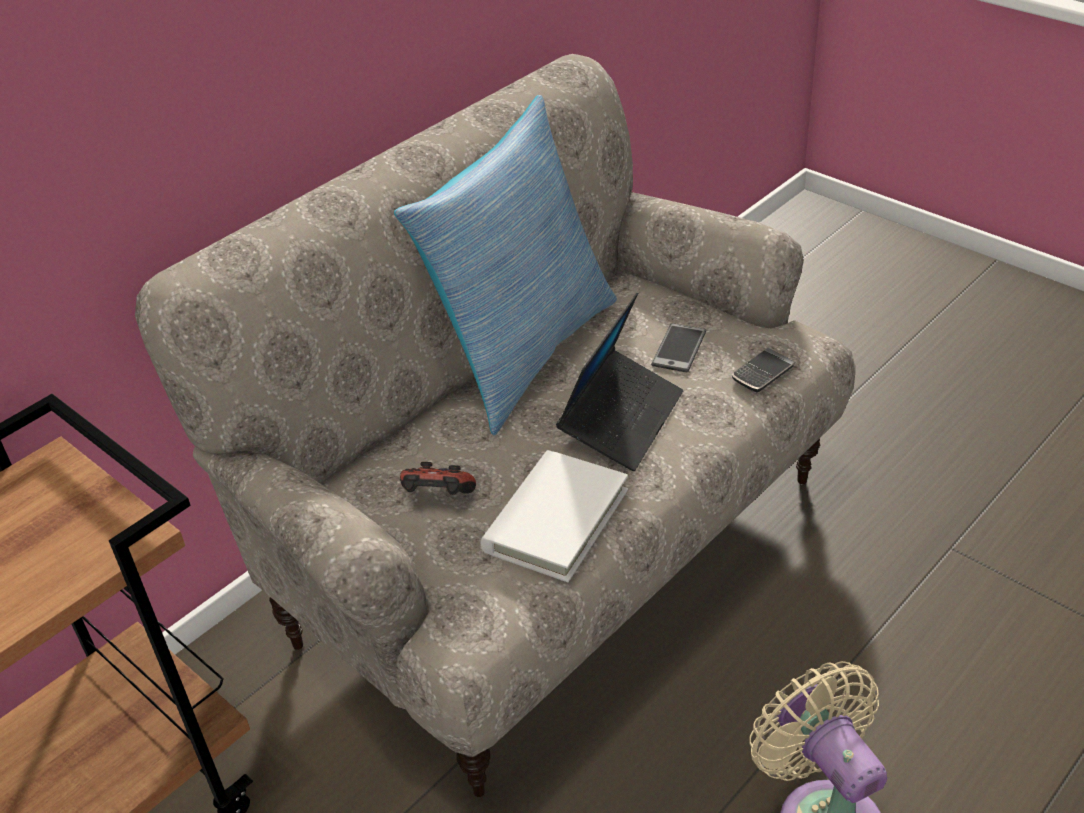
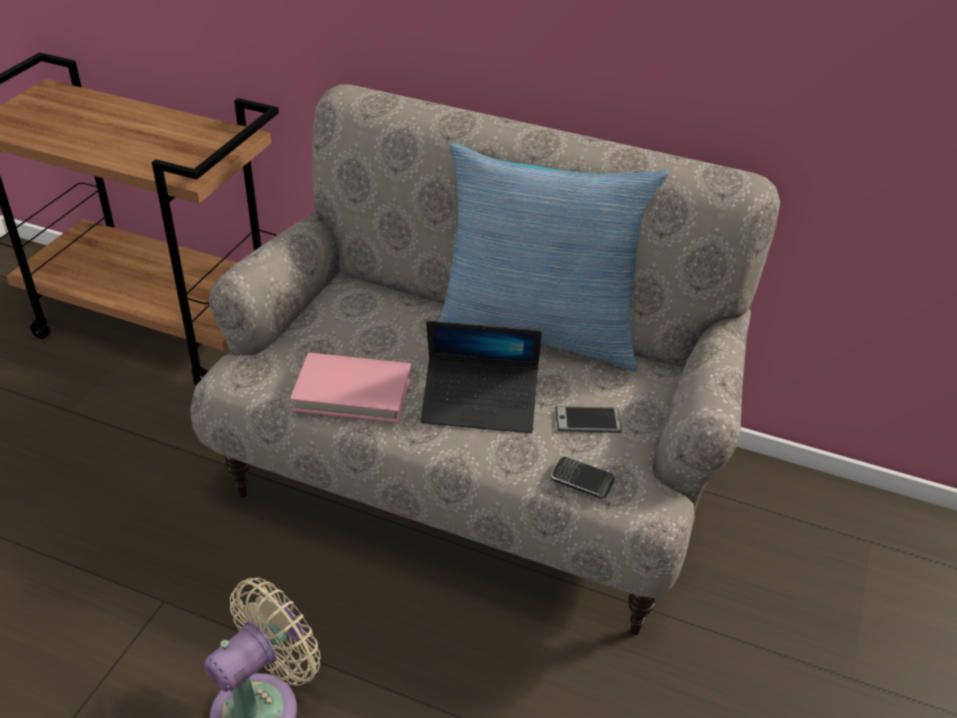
camera: 65 degrees right, 0 degrees up
game controller [400,462,476,495] -> none
white book [481,450,628,582] -> pink book [290,353,411,423]

